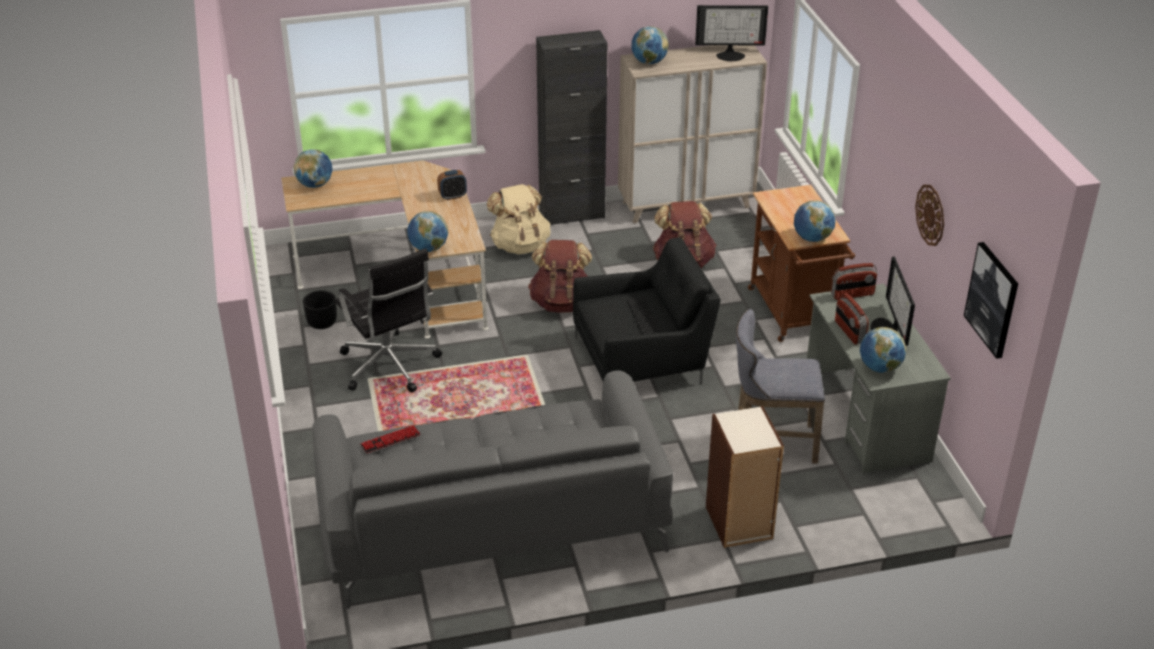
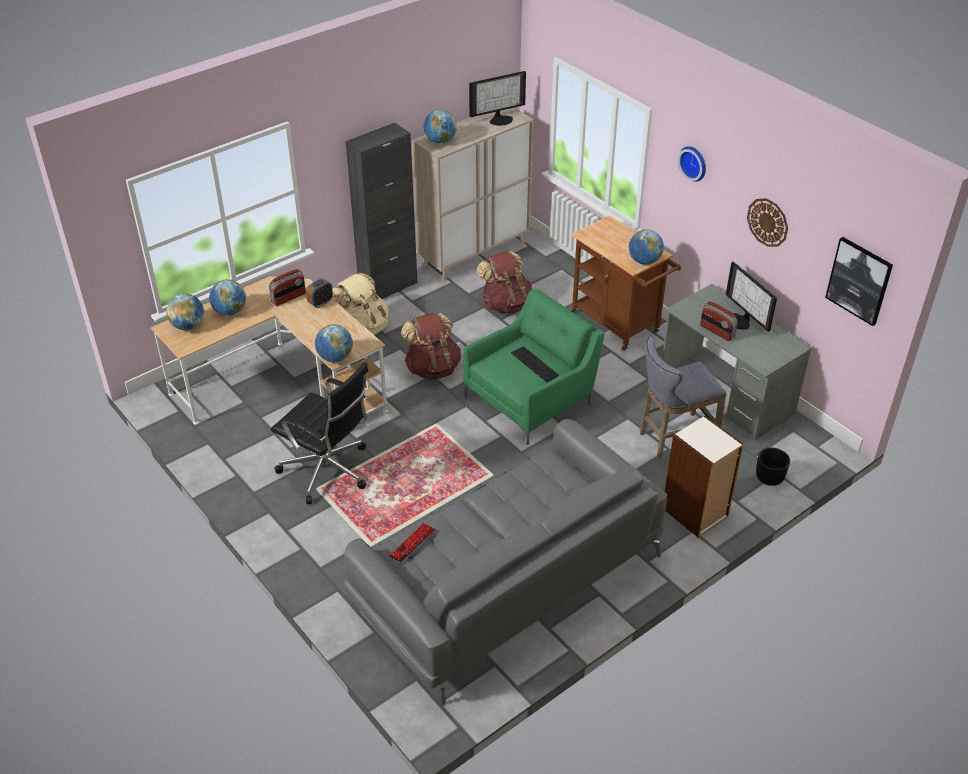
camera: 25 degrees left, 5 degrees up
black planter [303,290,337,329] -> black planter moved to [756,448,790,486]
black armchair [573,237,721,384] -> green armchair [463,288,605,445]
radio [831,263,878,300] -> radio moved to [269,269,306,306]
globe [860,327,907,373] -> globe moved to [209,279,246,316]
none -> wall clock [678,146,706,182]

